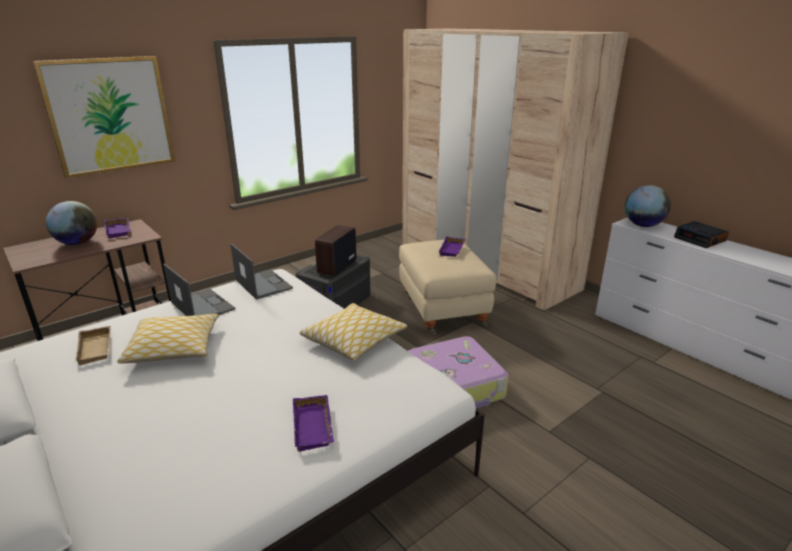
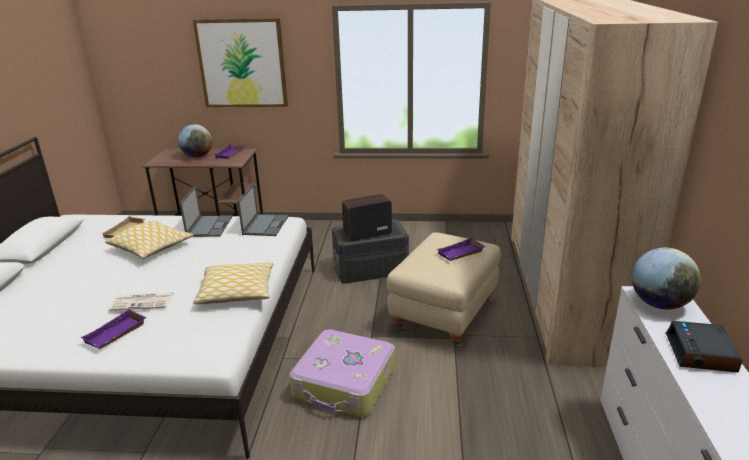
camera: 45 degrees right, 0 degrees up
none -> newspaper [109,293,174,311]

